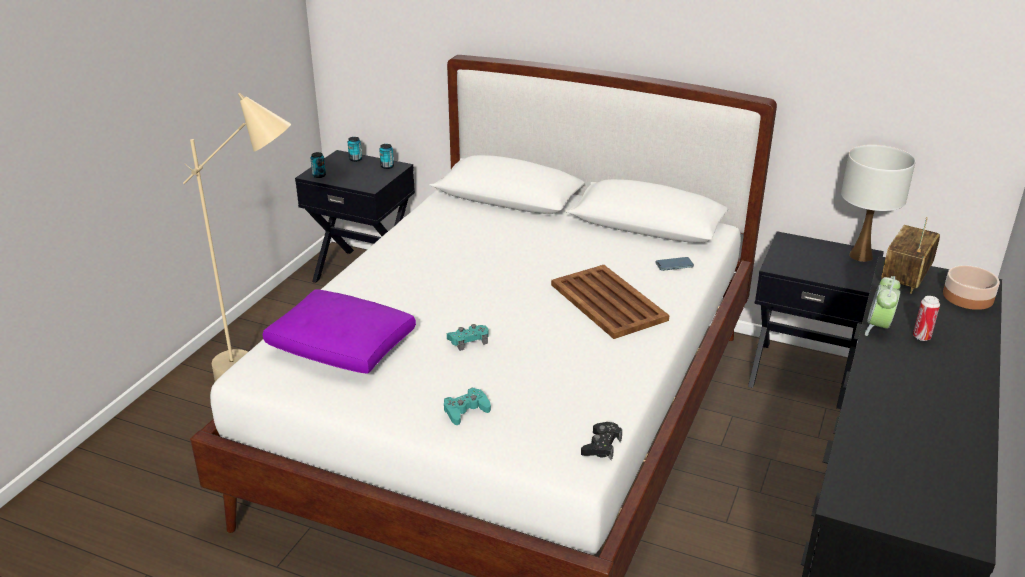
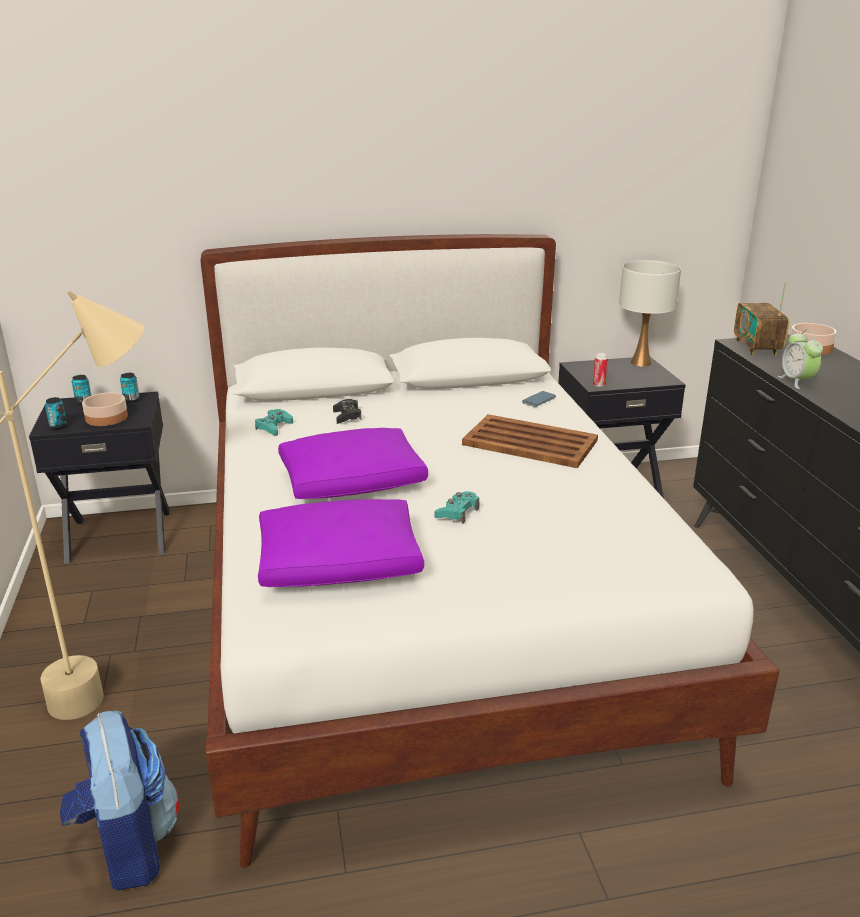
camera: 35 degrees left, 5 degrees down
turquoise game controller [444,388,491,425] -> turquoise game controller moved to [255,409,293,435]
black game controller [581,422,622,460] -> black game controller moved to [333,399,362,424]
can [913,296,940,341] -> can moved to [593,353,608,387]
none -> backpack [59,711,179,891]
none -> bowl [82,393,128,426]
none -> purple pillow [278,428,428,499]

